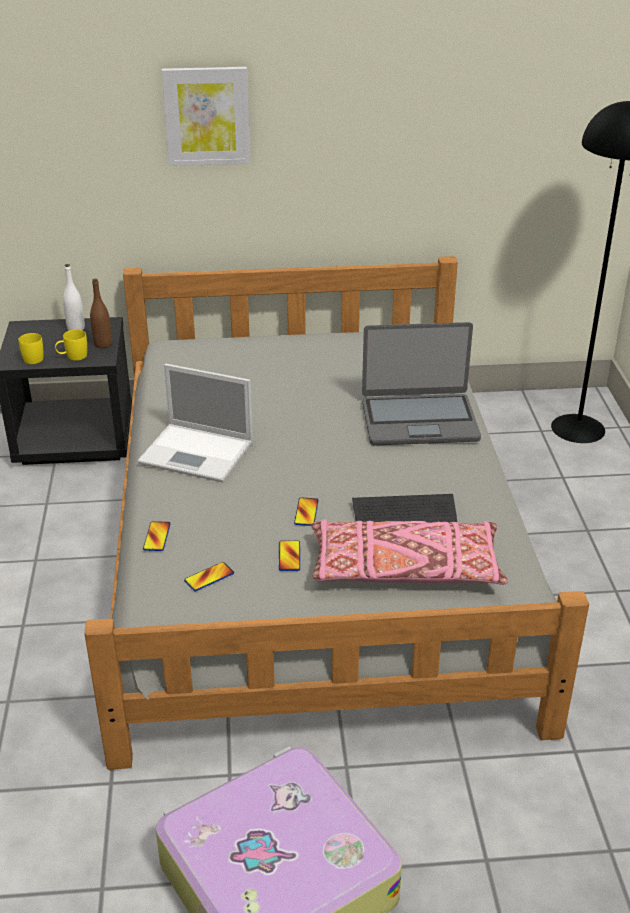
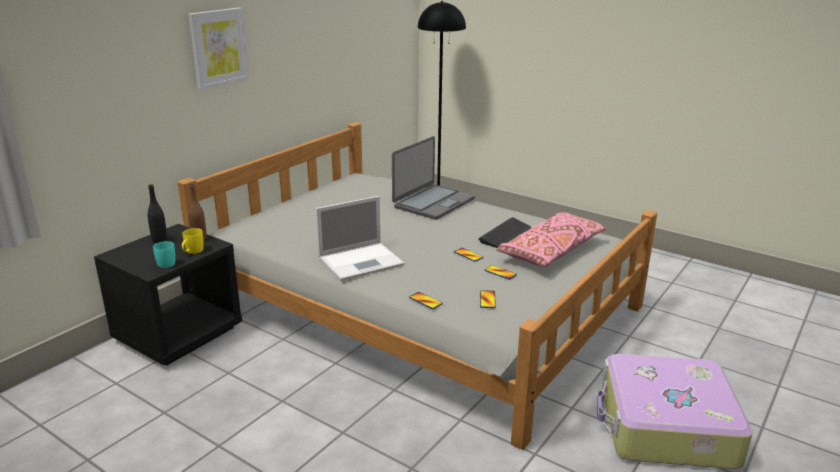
camera: 50 degrees left, 10 degrees down
yellow mug [18,333,43,364] -> turquoise mug [153,241,175,268]
white bottle [63,264,85,330] -> black bottle [148,184,167,243]

